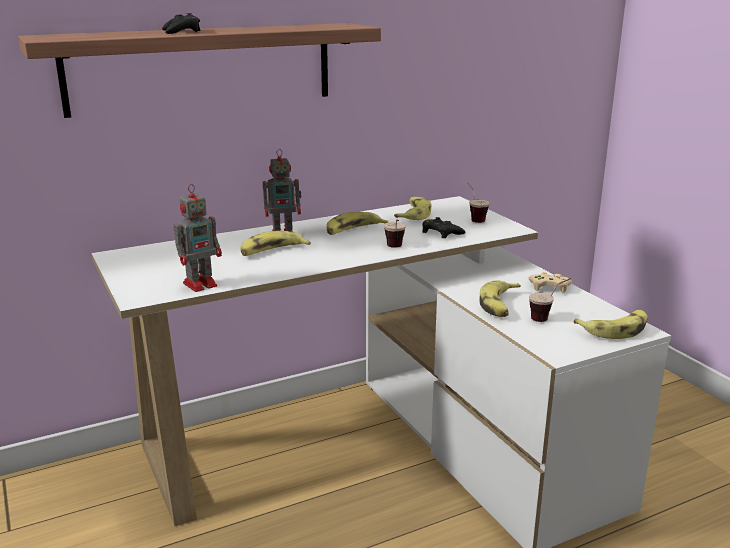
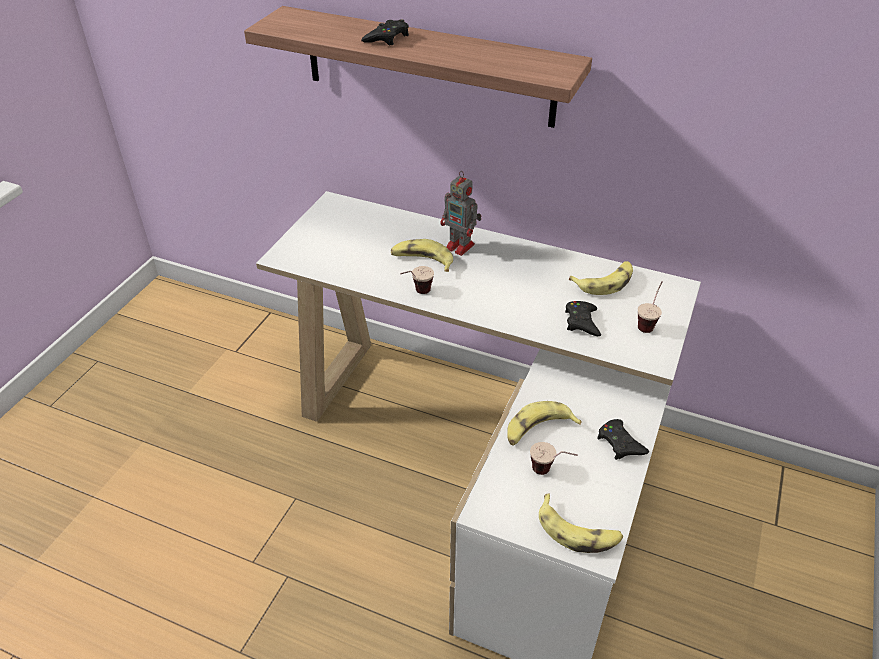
camera: 50 degrees right, 20 degrees up
toy robot [174,184,222,292] -> none
banana [327,212,388,235] -> none
cup [384,220,406,248] -> cup moved to [400,266,434,294]
beige game controller [528,272,572,293] -> black game controller [597,419,649,460]

